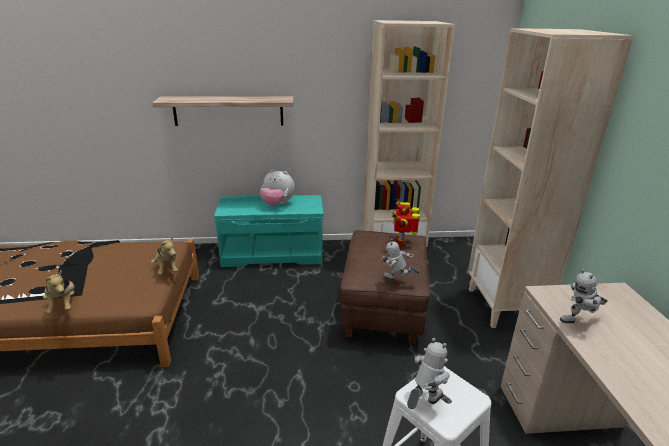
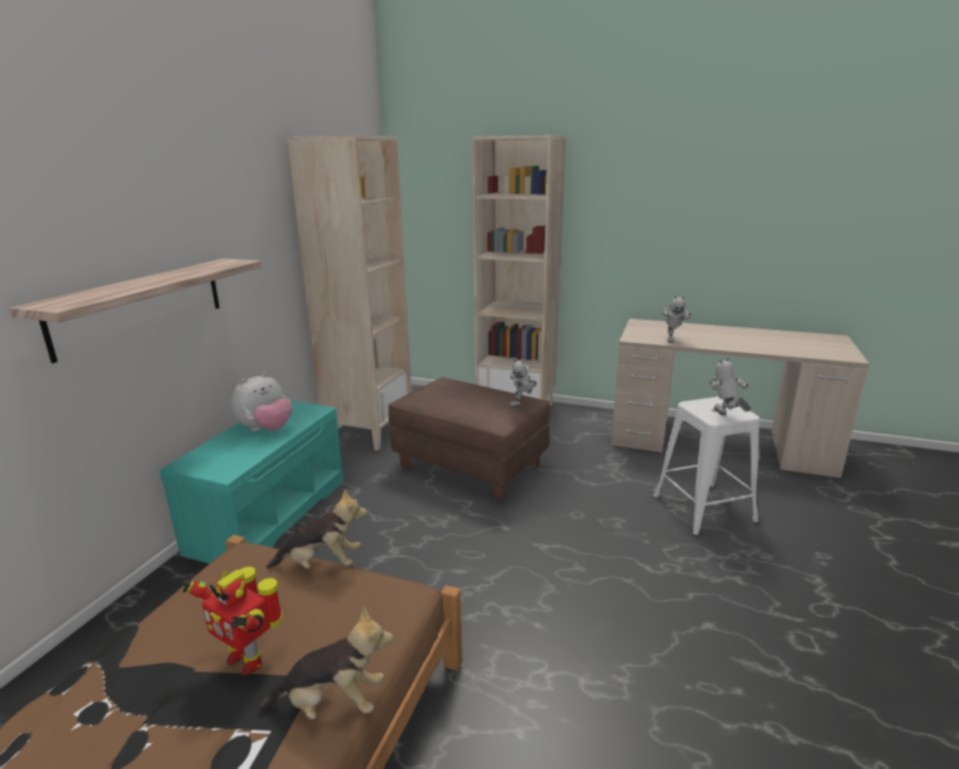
camera: 65 degrees left, 5 degrees down
toy robot [391,199,420,246] -> toy robot moved to [182,567,283,675]

